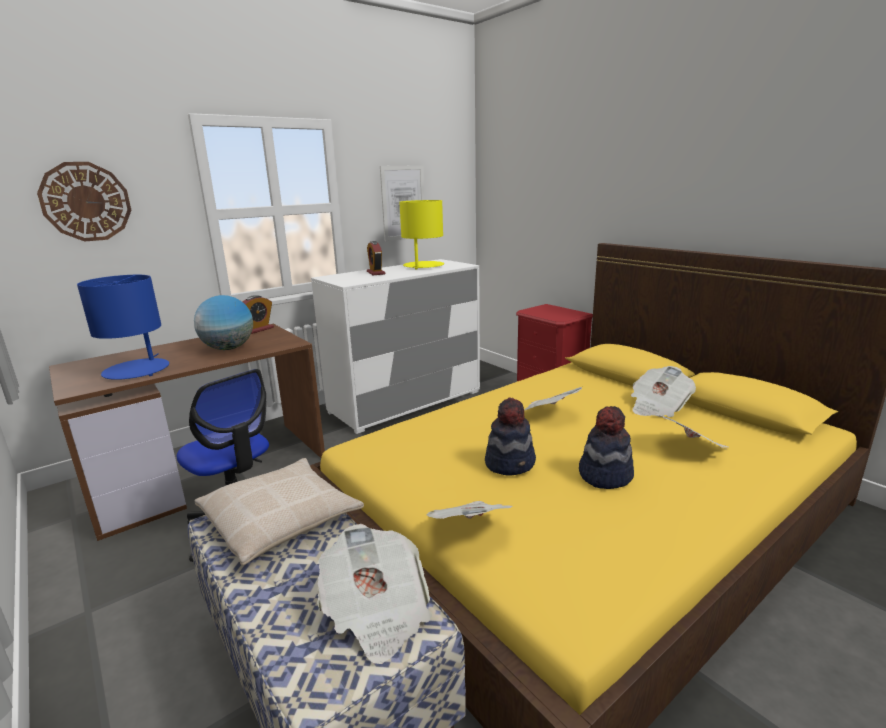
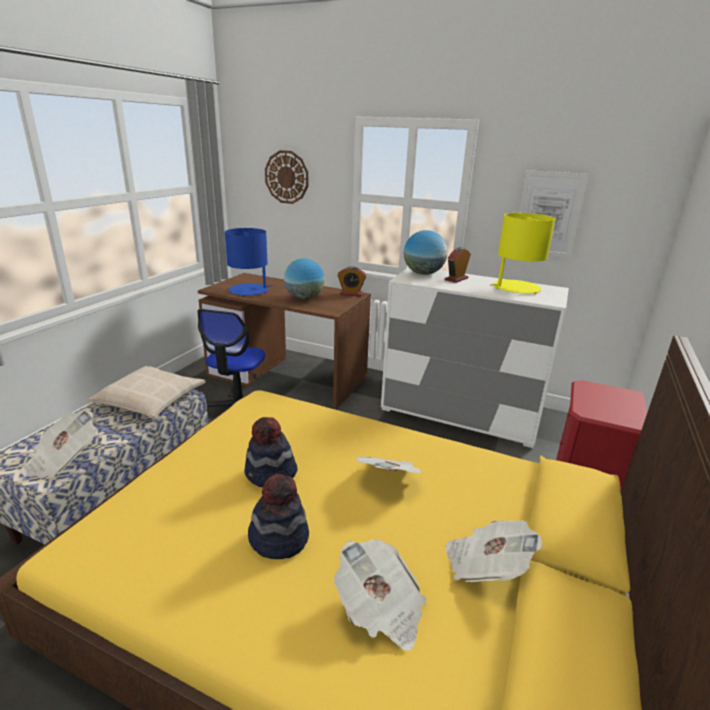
camera: 60 degrees right, 5 degrees up
newspaper [426,501,512,519] -> none
none -> globe [404,230,448,275]

